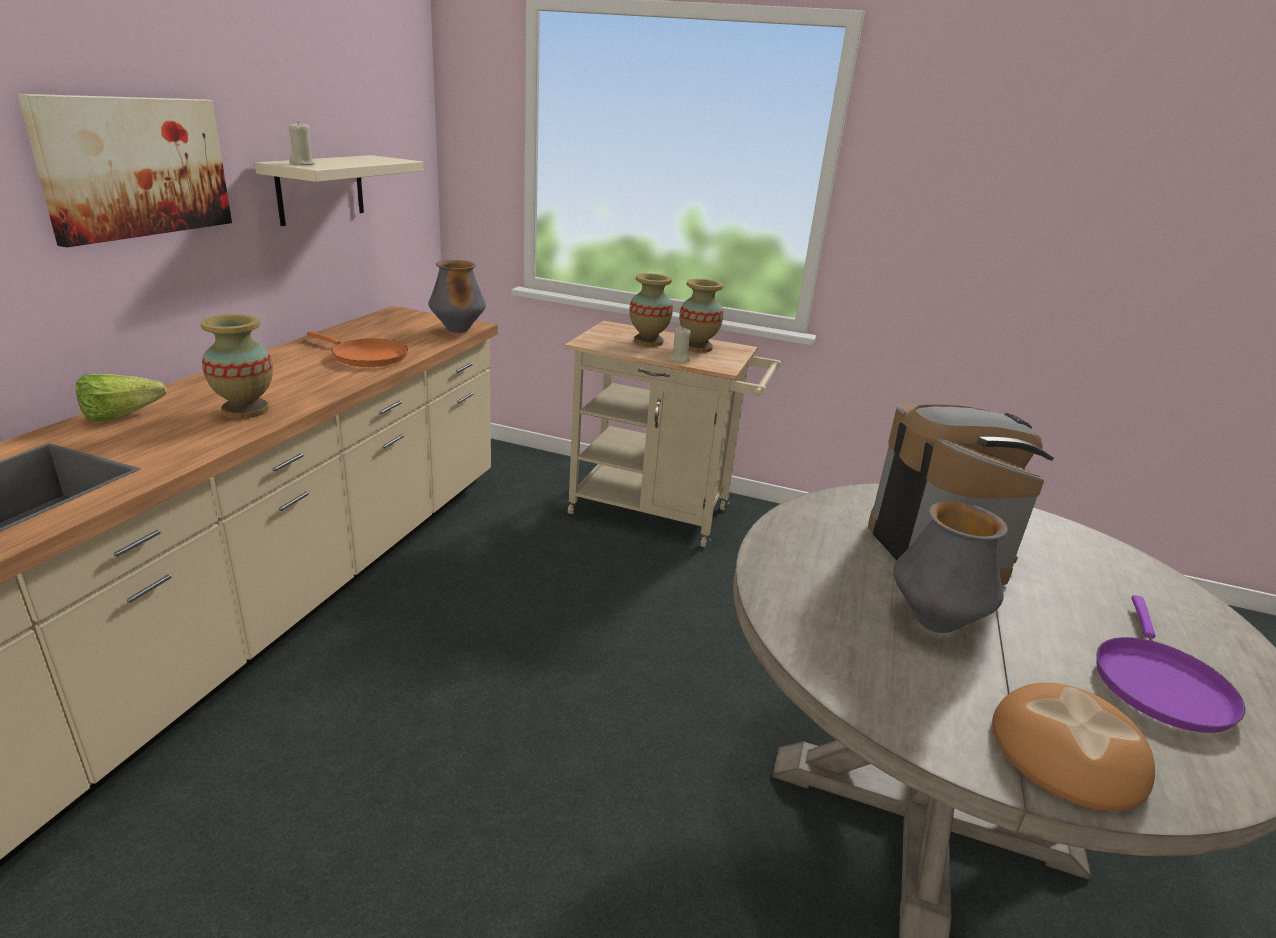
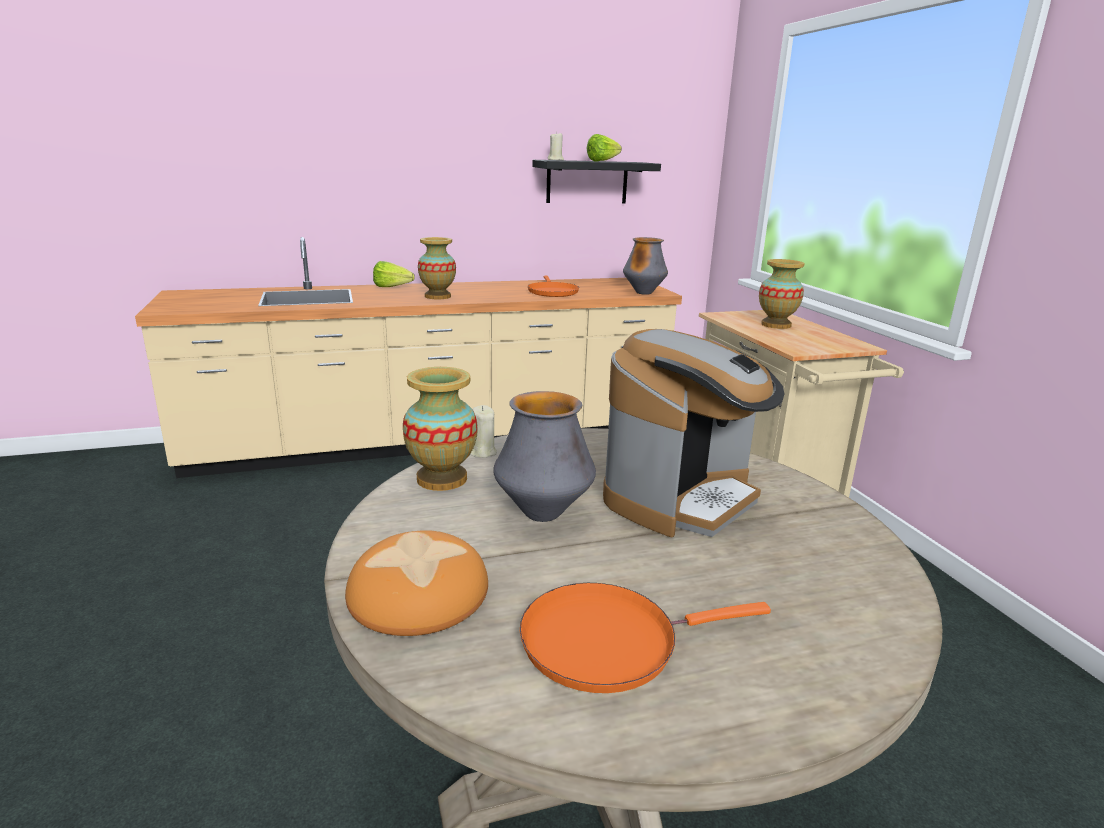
camera: 55 degrees right, 5 degrees down
picture [17,94,232,247] -> none
beige shelf [255,155,424,226] -> black shelf [532,160,661,204]
beige candle [670,327,691,363] -> beige candle moved to [470,405,497,458]
vase [679,279,723,353] -> vase moved to [403,367,478,491]
purple frying pan [1096,595,1245,733] -> orange frying pan [520,583,771,693]
none -> lettuce [586,134,622,162]

